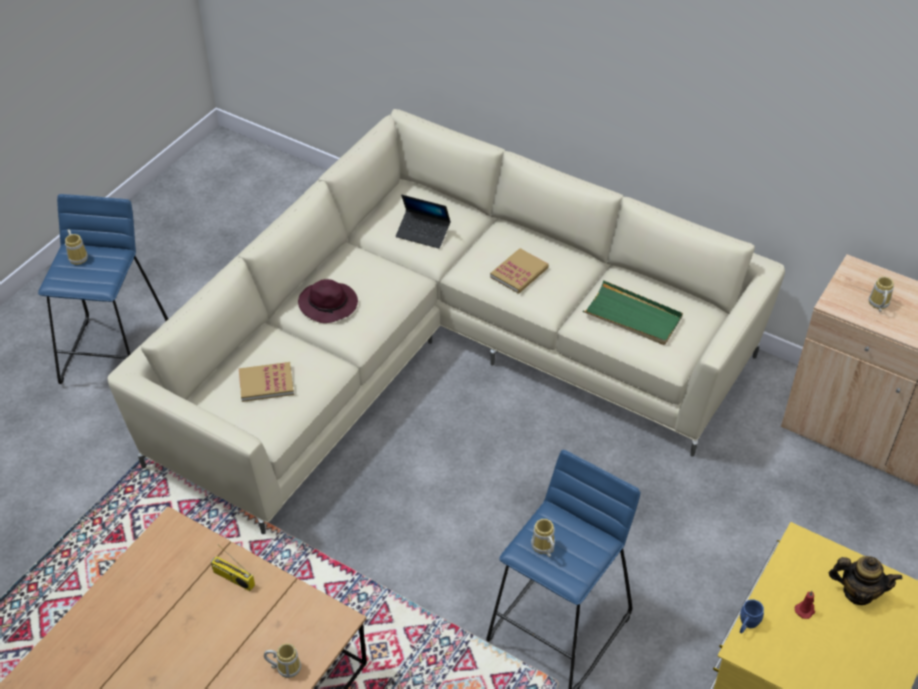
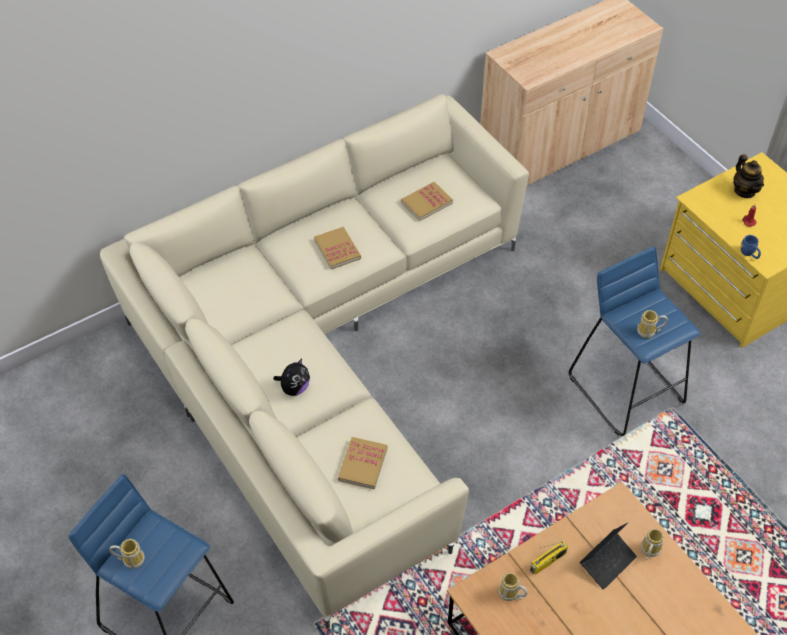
camera: 65 degrees left, 5 degrees up
purple hat [298,279,358,323] -> plush toy [273,358,310,396]
laptop [396,195,451,248] -> laptop moved to [580,523,637,590]
green tray [583,280,683,345] -> book [401,182,453,221]
teapot [829,556,902,605] -> teapot turned 120 degrees clockwise [733,154,764,198]
mug [869,276,894,312] -> mug moved to [498,573,528,601]

